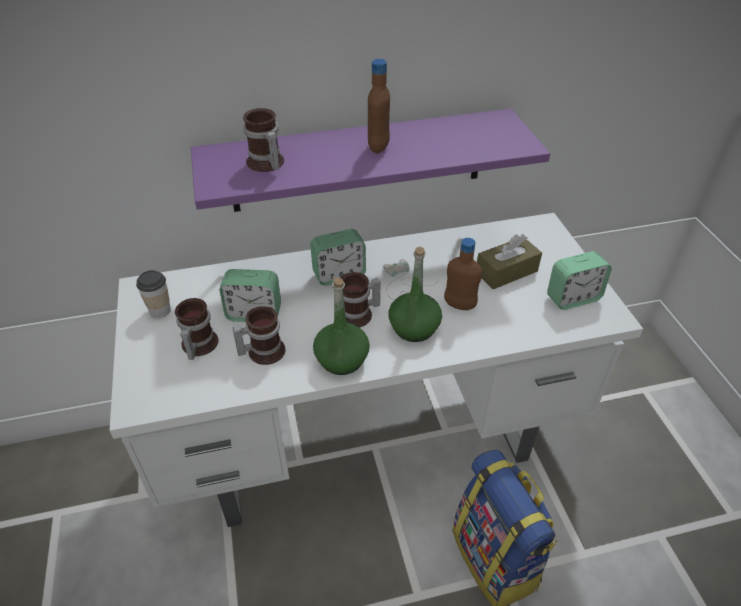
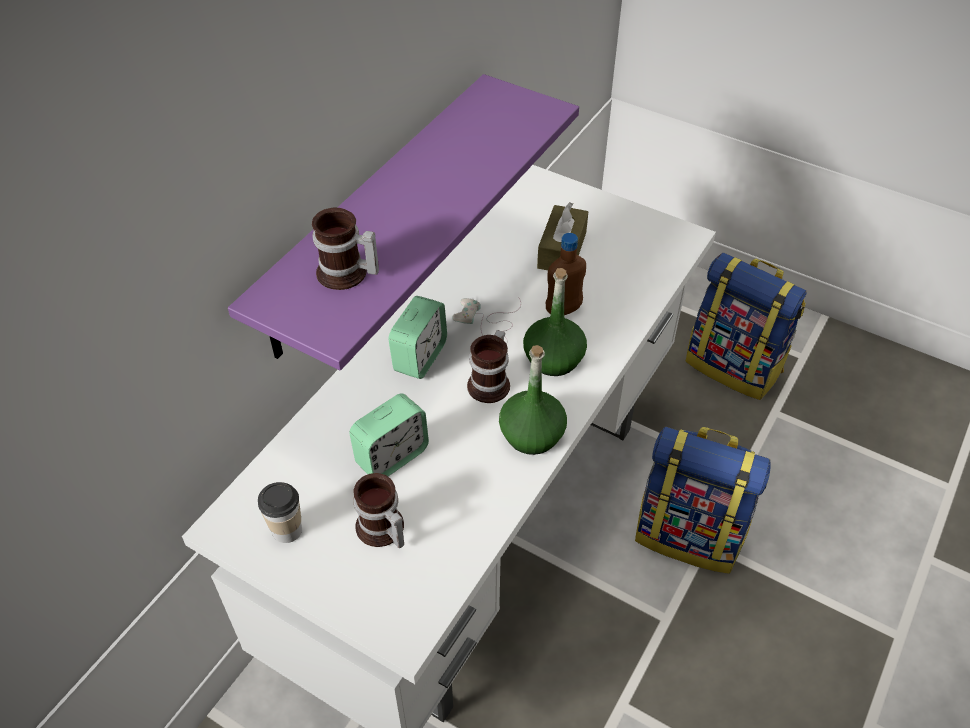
camera: 45 degrees left, 5 degrees up
mug [233,306,285,365] -> none
brown bottle [368,59,390,153] -> none
alarm clock [547,251,612,310] -> none
none -> backpack [686,253,807,400]

